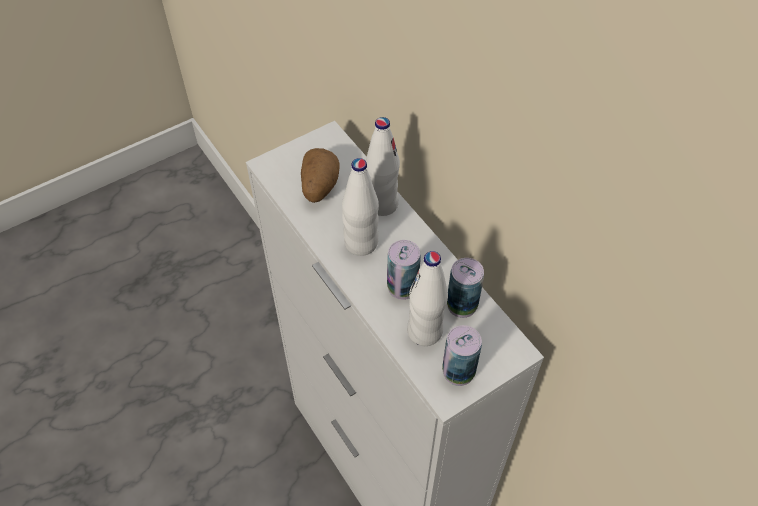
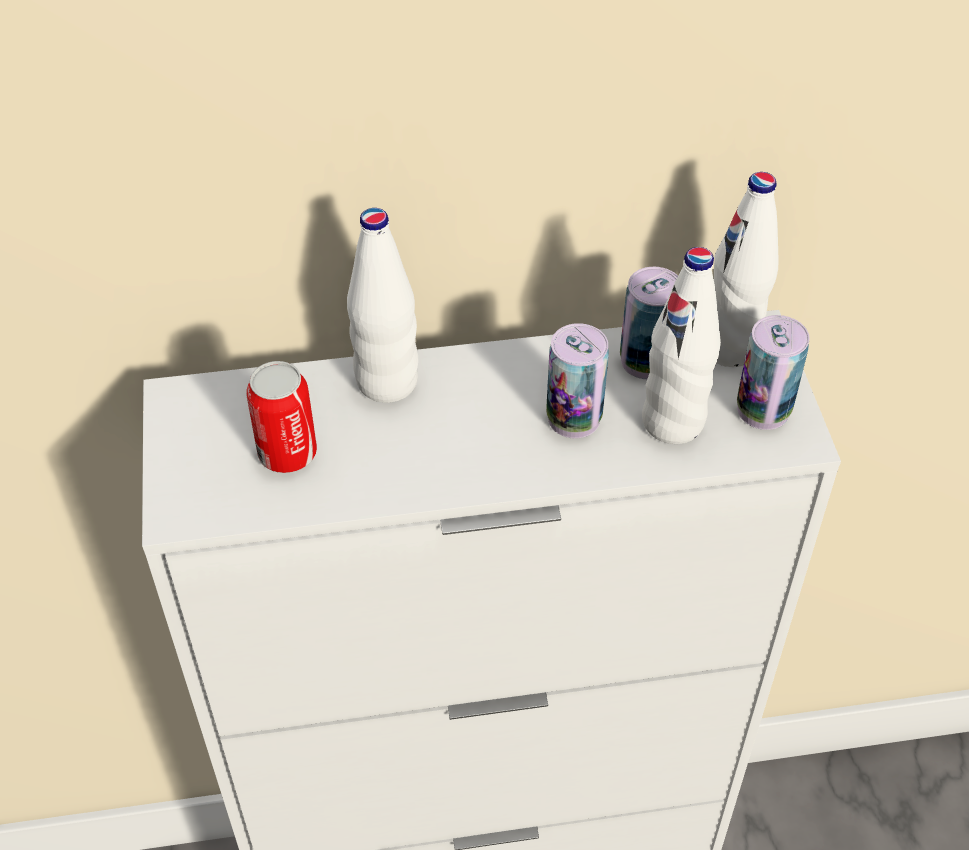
camera: 65 degrees left, 5 degrees down
potato [301,148,340,203] -> can [246,361,317,473]
white bottle [342,158,379,256] -> white bottle moved to [714,172,779,367]

